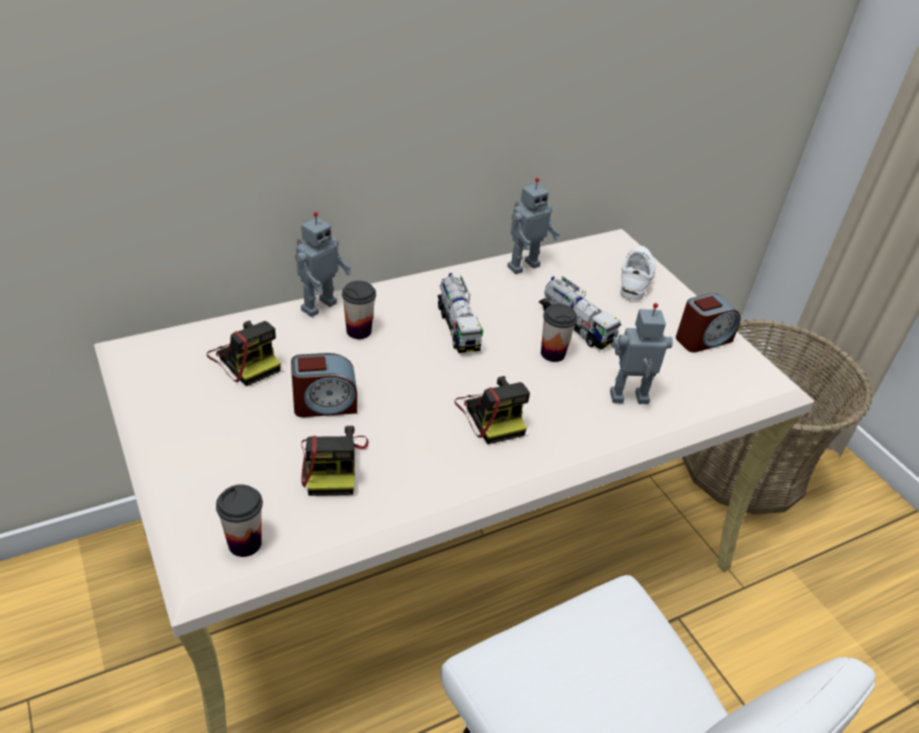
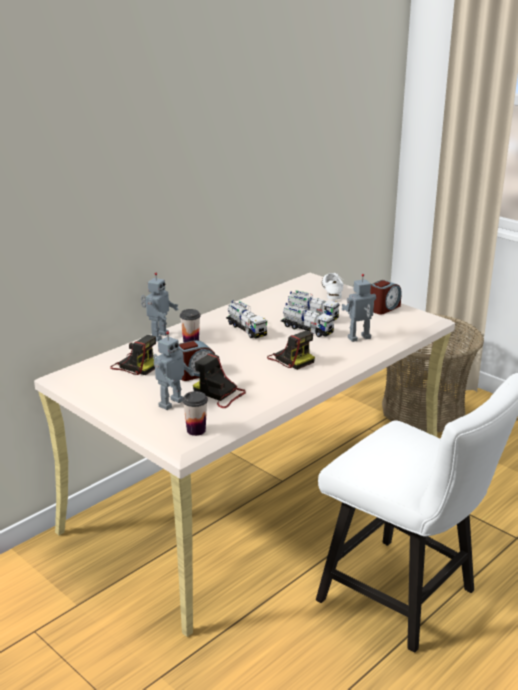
camera: 15 degrees left, 15 degrees down
camera [301,426,369,496] -> camera turned 150 degrees clockwise [193,353,246,408]
toy robot [507,178,560,274] -> toy robot moved to [153,331,194,410]
cup [541,304,578,362] -> toy truck [281,302,335,337]

